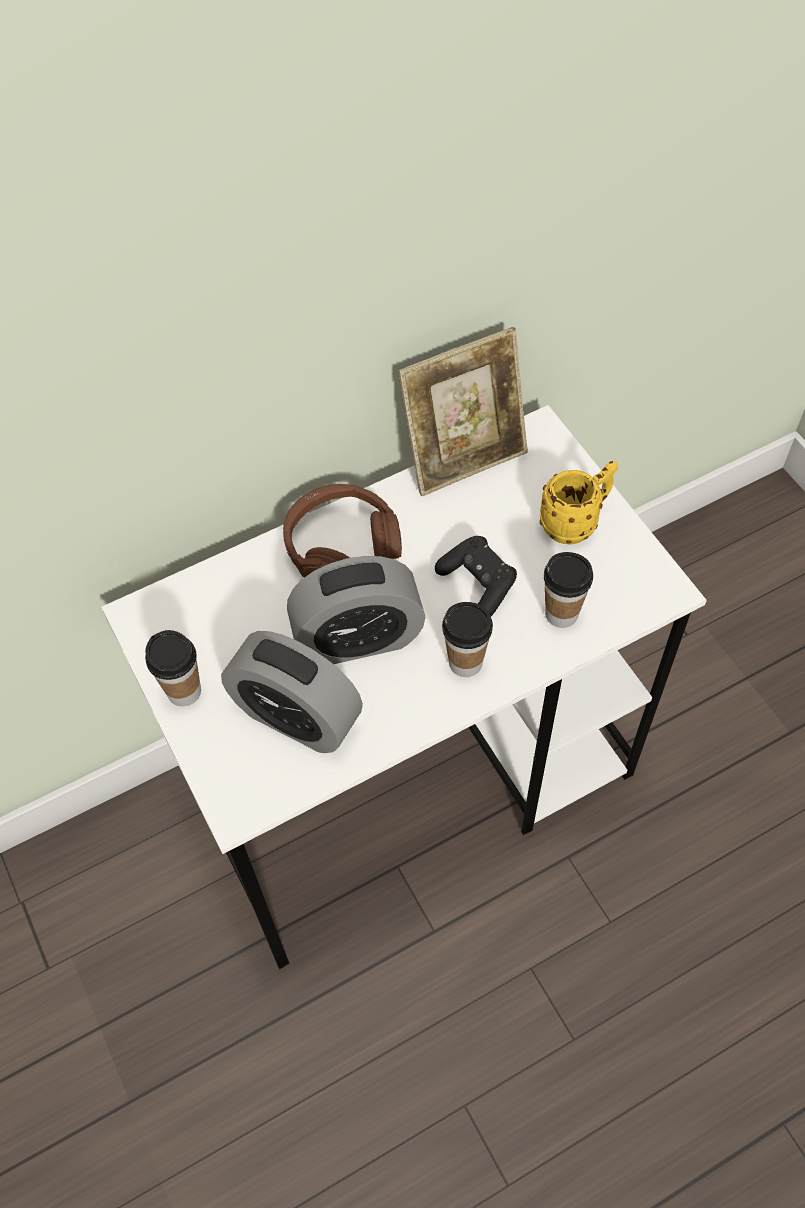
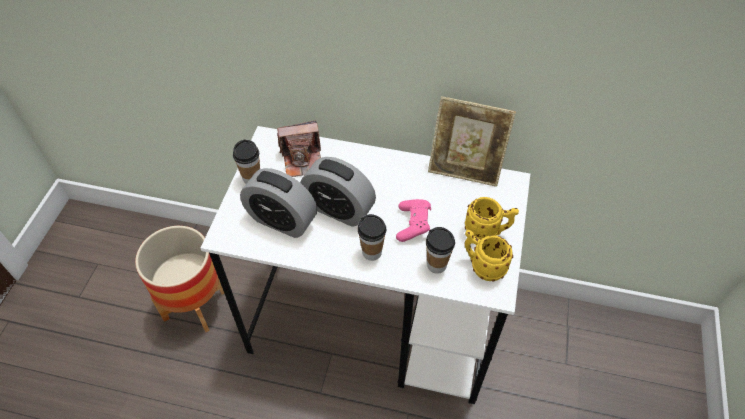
camera: 40 degrees right, 5 degrees down
alarm clock [221,631,363,753] -> alarm clock turned 45 degrees counterclockwise [240,168,317,238]
brown headphones [283,484,402,578] -> none
black game controller [435,536,517,617] -> pink game controller [396,199,431,242]
none -> planter [135,226,224,332]
none -> camera [277,120,321,177]
none -> yellow mug [465,230,513,281]

